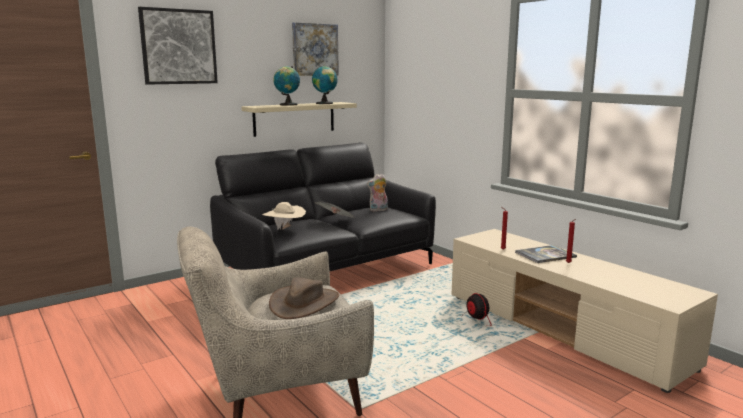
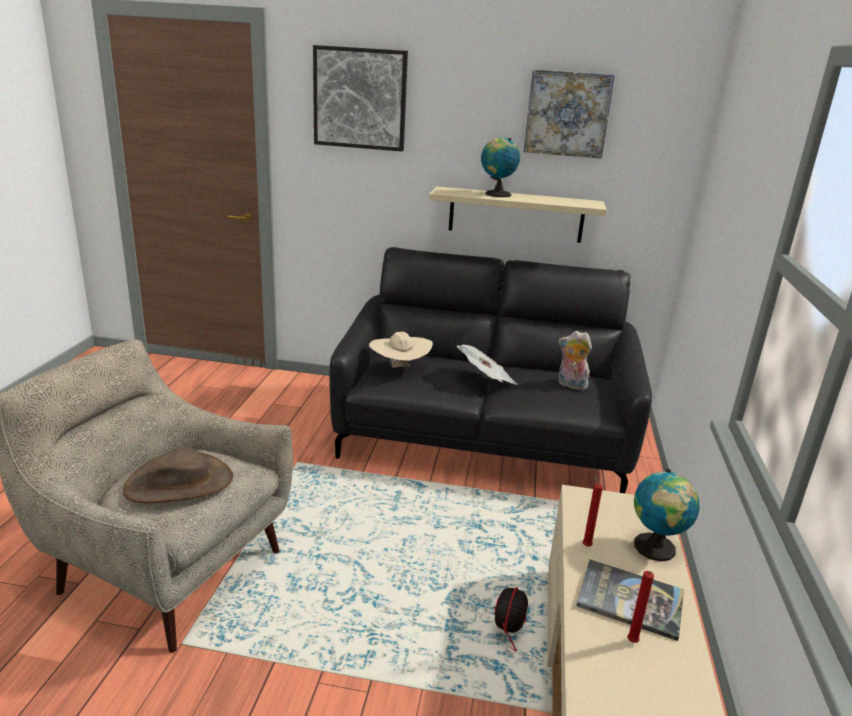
camera: 45 degrees right, 10 degrees up
globe [312,66,338,104] -> globe moved to [634,469,700,561]

